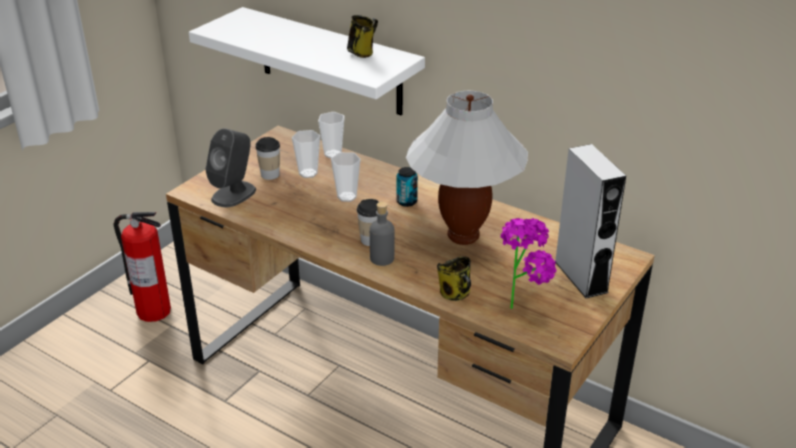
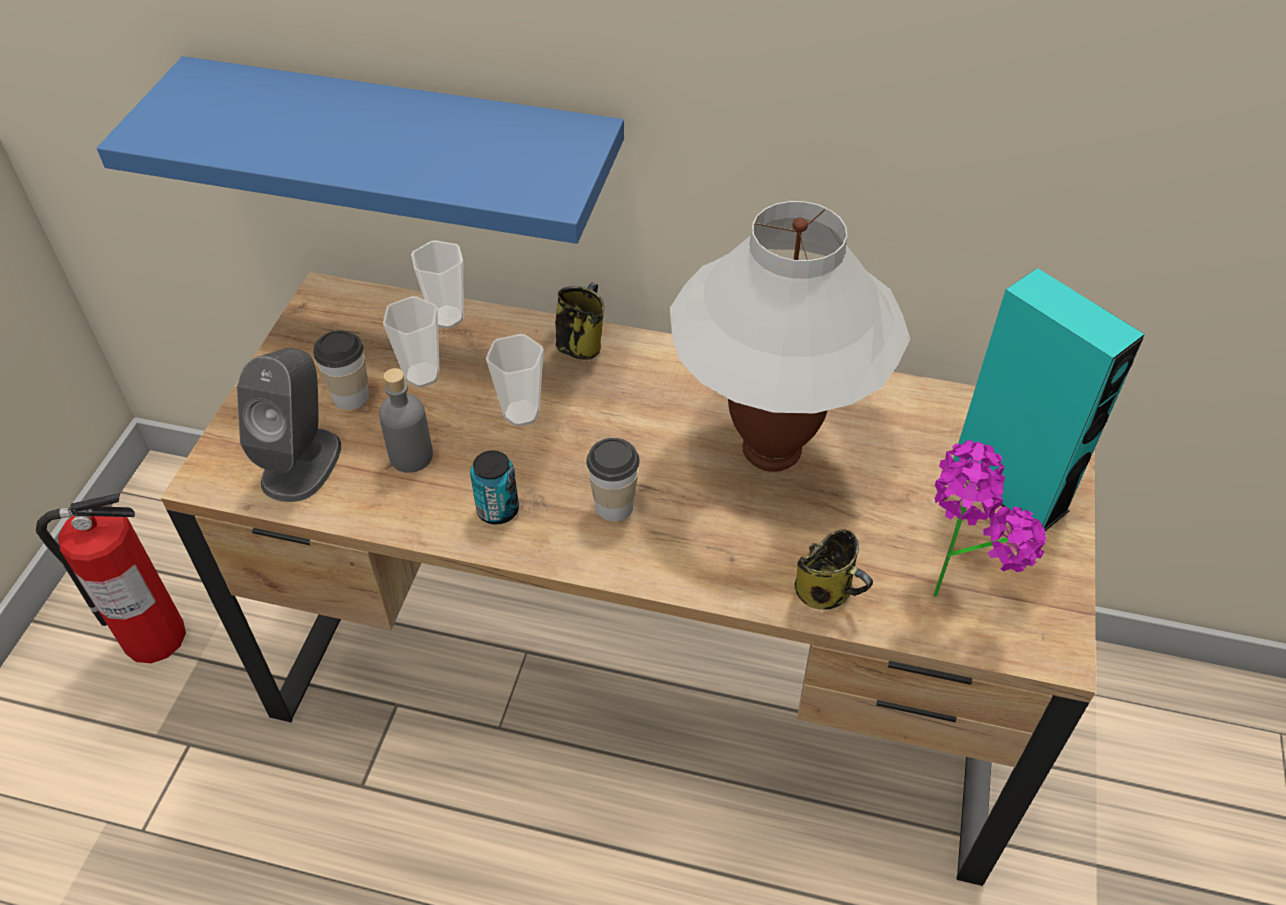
camera: 20 degrees left, 15 degrees up
white shelf [189,7,425,115] -> blue shelf [97,56,624,244]
mug [347,15,378,58] -> mug moved to [555,283,604,360]
grey bottle [370,202,394,266] -> grey bottle moved to [379,368,433,473]
can [396,167,418,207] -> can moved to [470,450,519,525]
grey speaker [555,144,626,298] -> turquoise speaker [954,268,1144,531]

